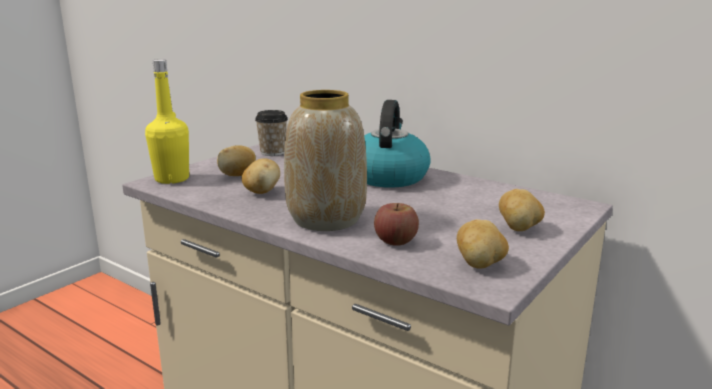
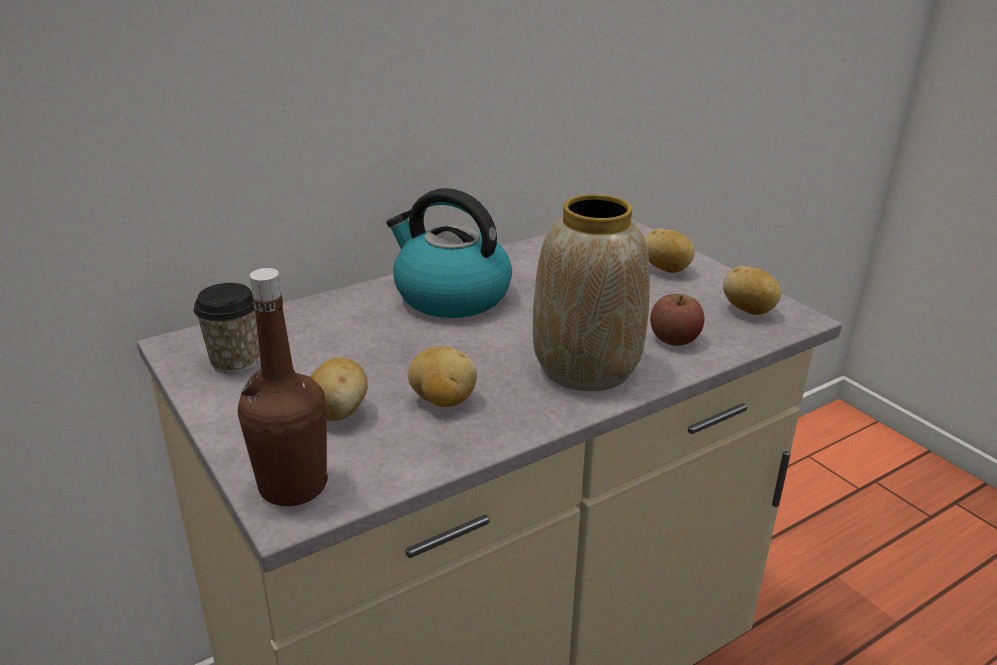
camera: 70 degrees left, 10 degrees up
yellow bottle [145,59,189,184] -> brown bottle [238,268,328,506]

